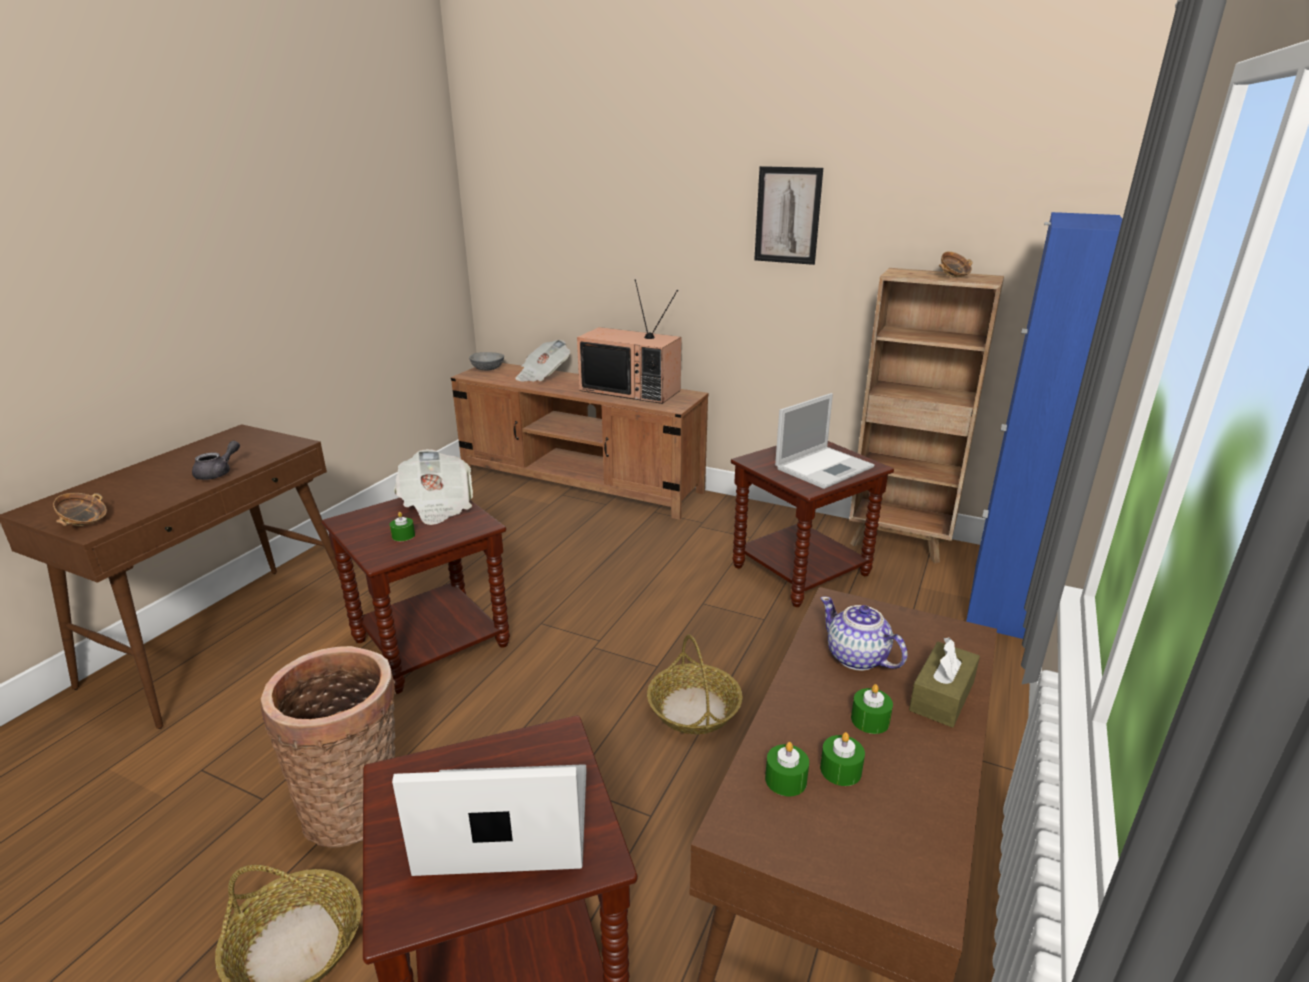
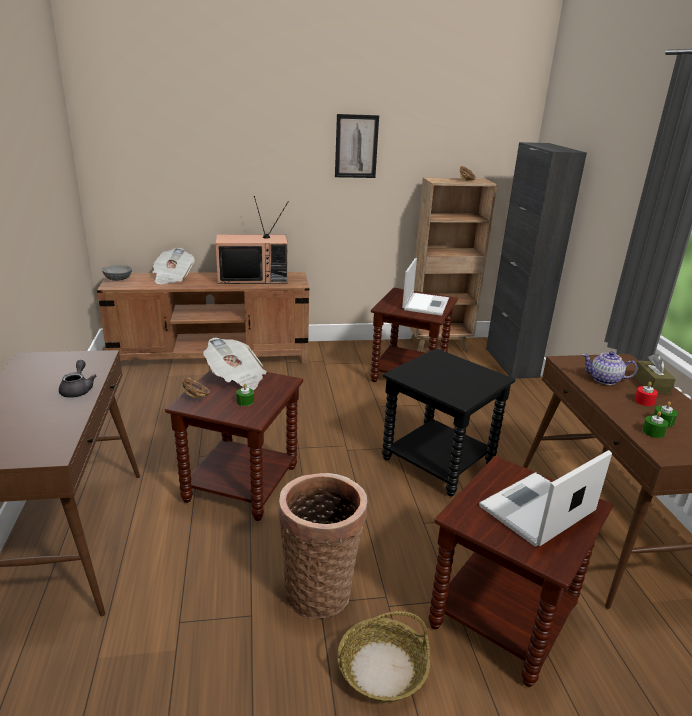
camera: 35 degrees left, 0 degrees up
bowl [53,493,107,526] -> bowl moved to [182,377,210,398]
basket [647,634,743,734] -> black side table [382,349,515,496]
green candle [851,684,893,734] -> red candle [635,382,658,406]
blue cabinet [966,212,1122,639] -> black cabinet [486,142,587,379]

